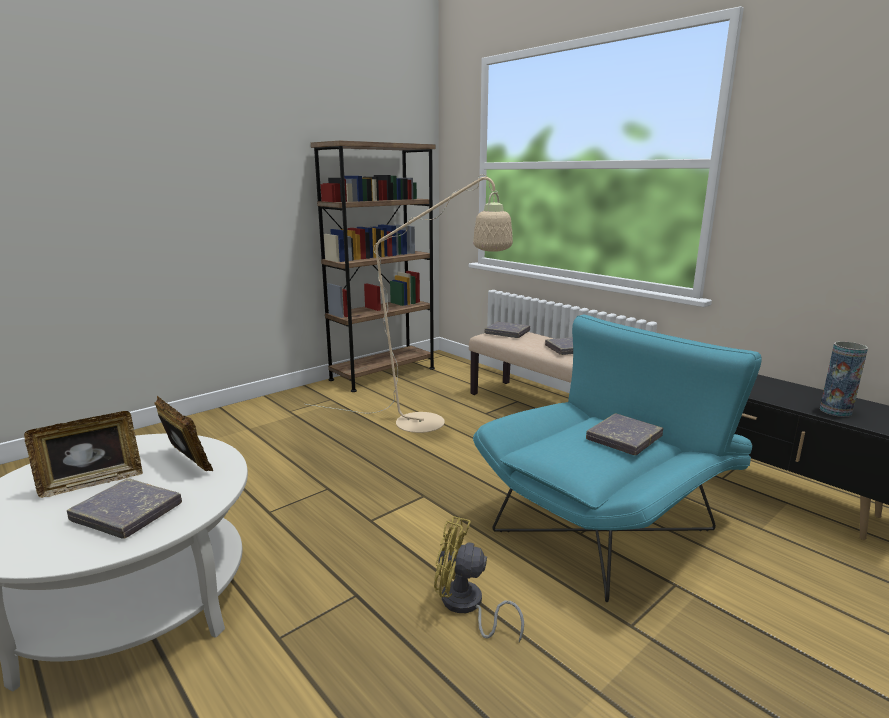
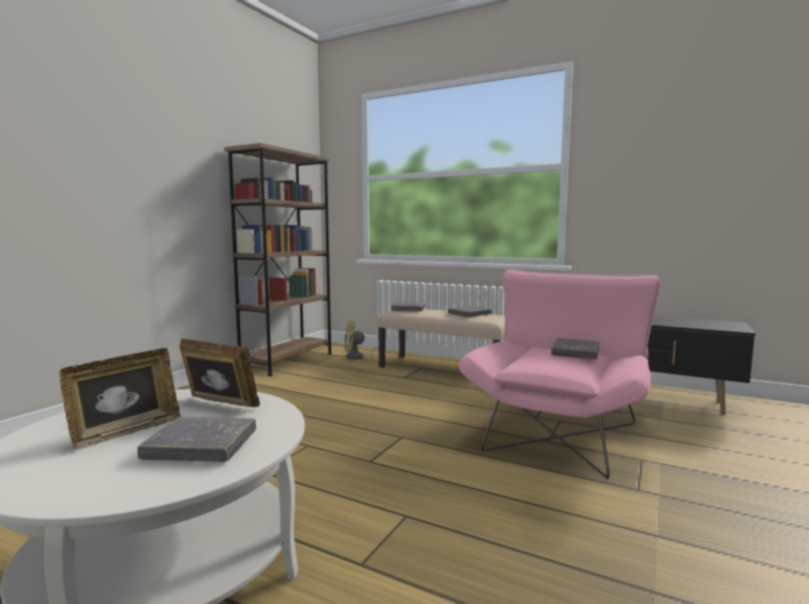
camera: 20 degrees left, 10 degrees down
beige floor lamp [305,174,513,433] -> none
yellow fan [434,516,524,642] -> yellow fan moved to [344,321,379,362]
turquoise armchair [473,314,762,602] -> pink armchair [459,269,661,479]
vase [820,341,868,417] -> none

